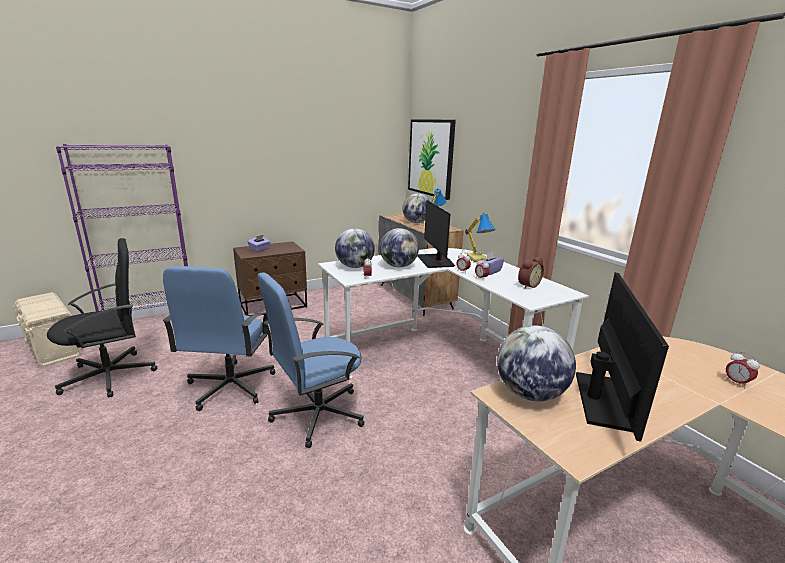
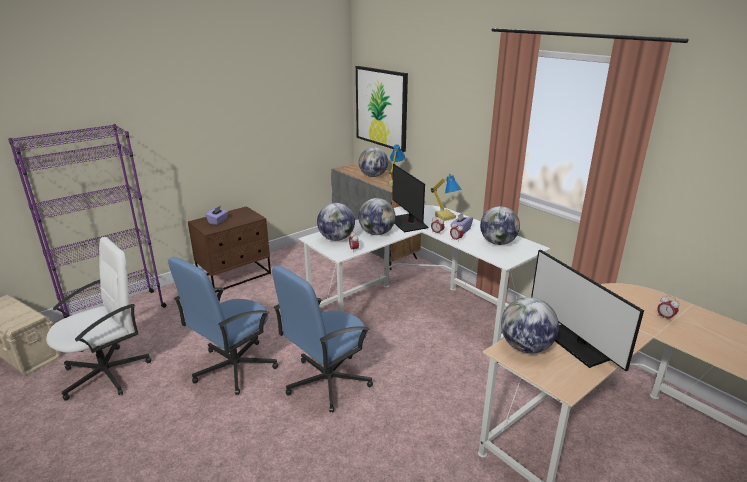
camera: 10 degrees left, 5 degrees up
black office chair [47,238,157,398] -> white office chair [46,237,151,401]
blue office chair [163,266,275,411] -> blue office chair turned 45 degrees clockwise [168,257,278,395]
alarm clock [518,257,544,288] -> globe [480,206,520,245]
monitor [576,272,669,441] -> monitor turned 150 degrees clockwise [531,249,644,371]

